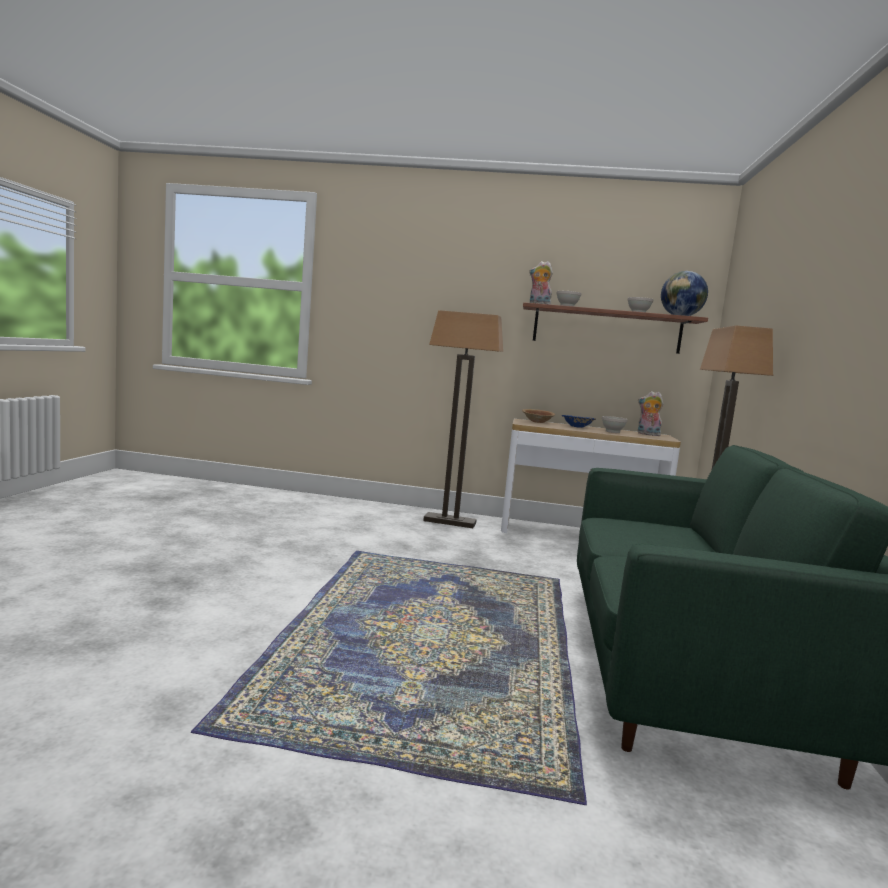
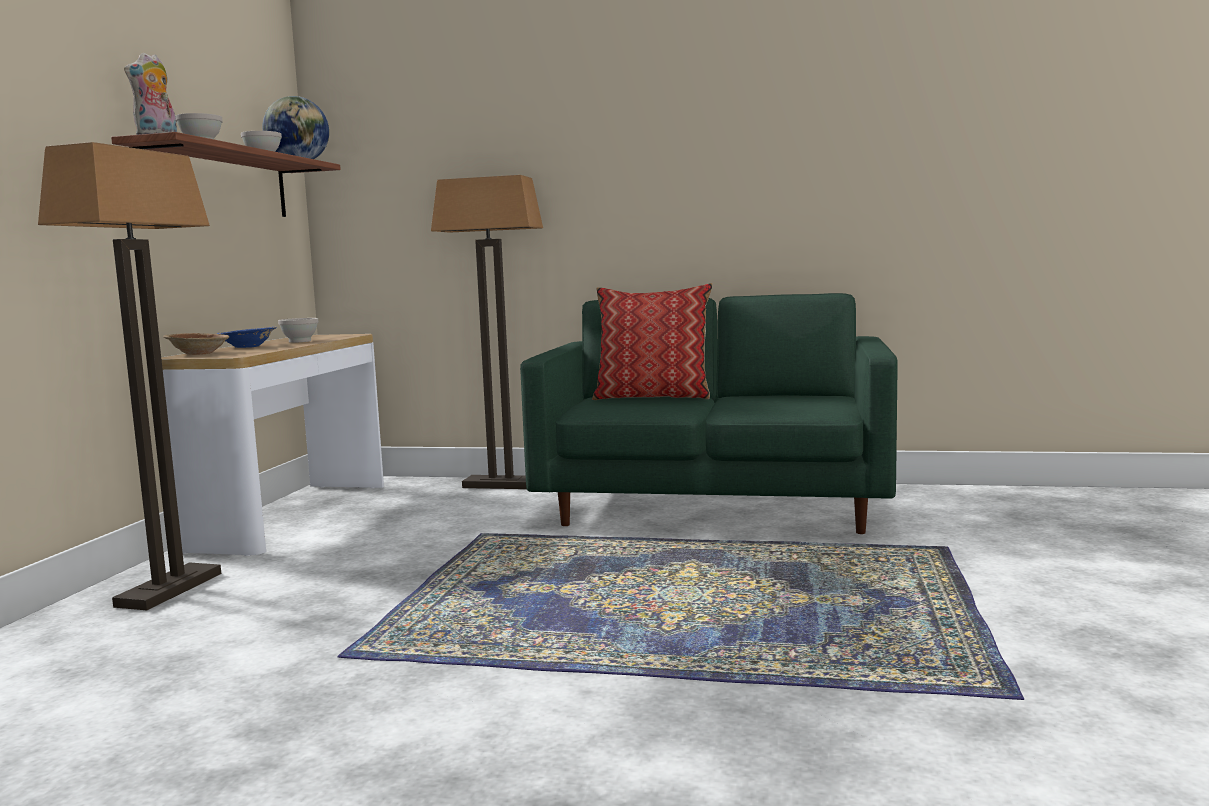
camera: 85 degrees left, 0 degrees up
plush toy [638,391,664,436] -> none
none -> pillow [592,283,713,400]

